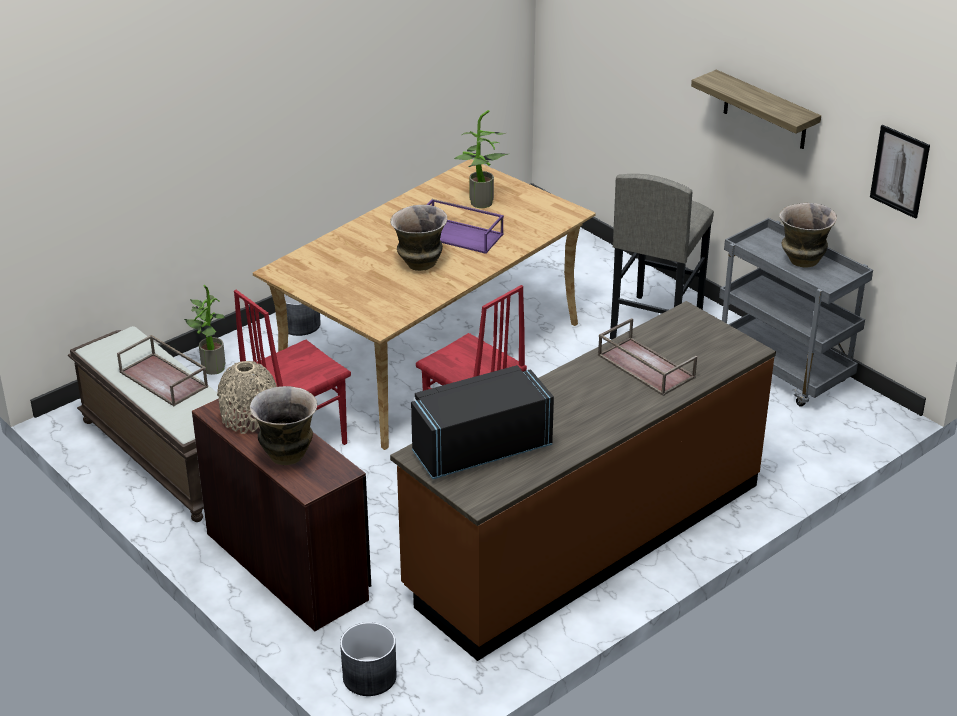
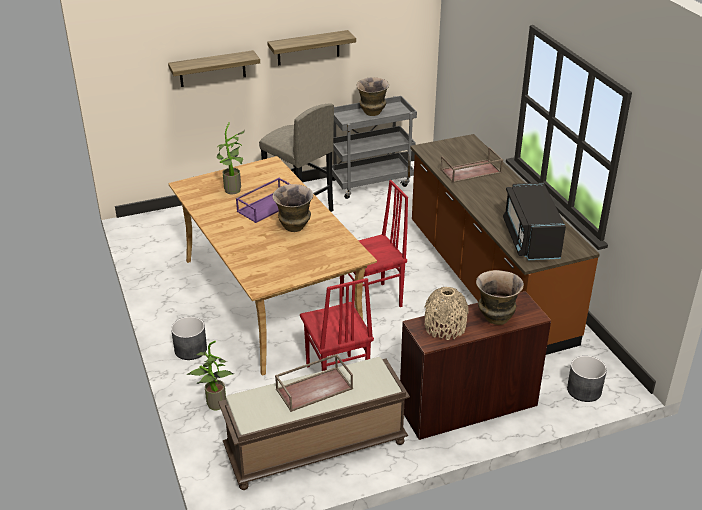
camera: 70 degrees left, 0 degrees up
picture [870,125,930,219] -> none
none -> shelf [168,50,260,87]

